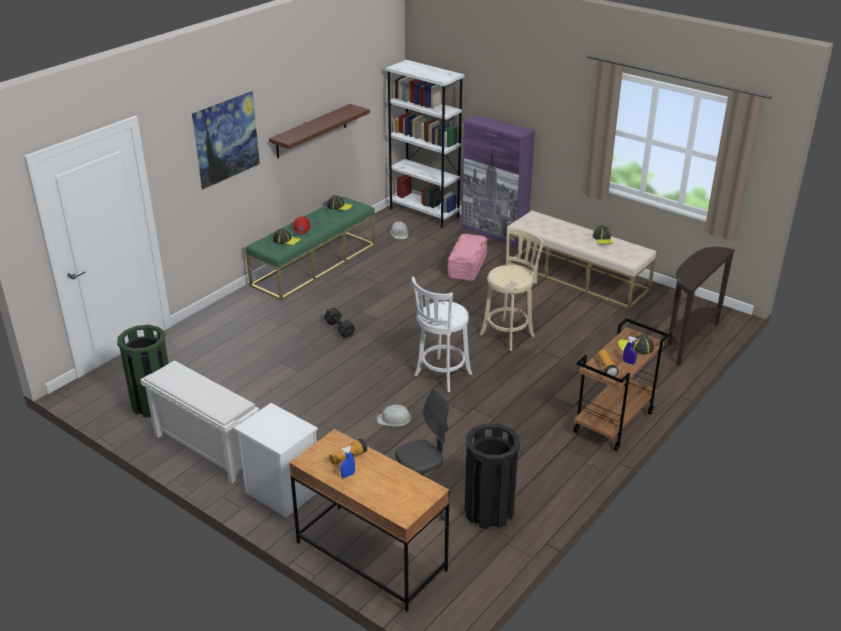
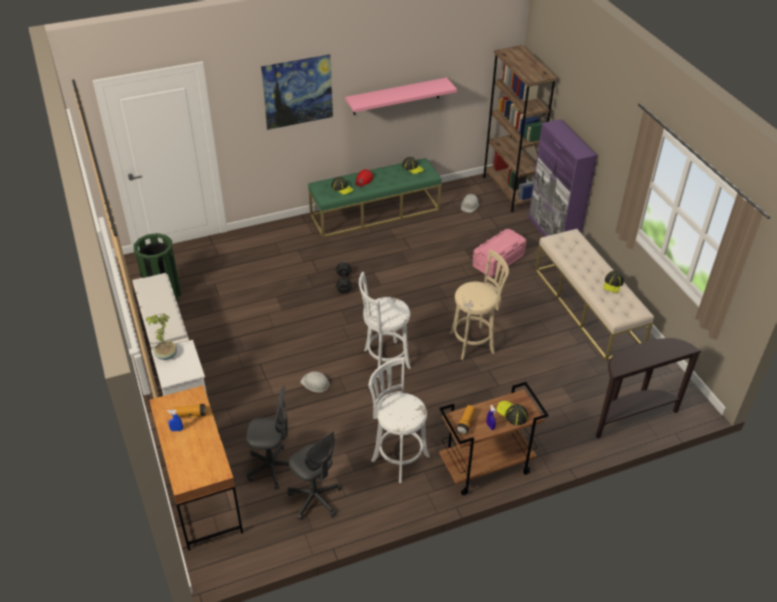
camera: 30 degrees right, 10 degrees up
brown shelf [269,104,370,158] -> pink shelf [346,78,457,115]
white bookcase [385,60,465,228] -> brown bookcase [483,45,558,212]
black trash can [465,424,520,529] -> grey office chair [288,431,342,520]
none -> potted plant [146,313,177,360]
none -> white stool [368,357,430,483]

